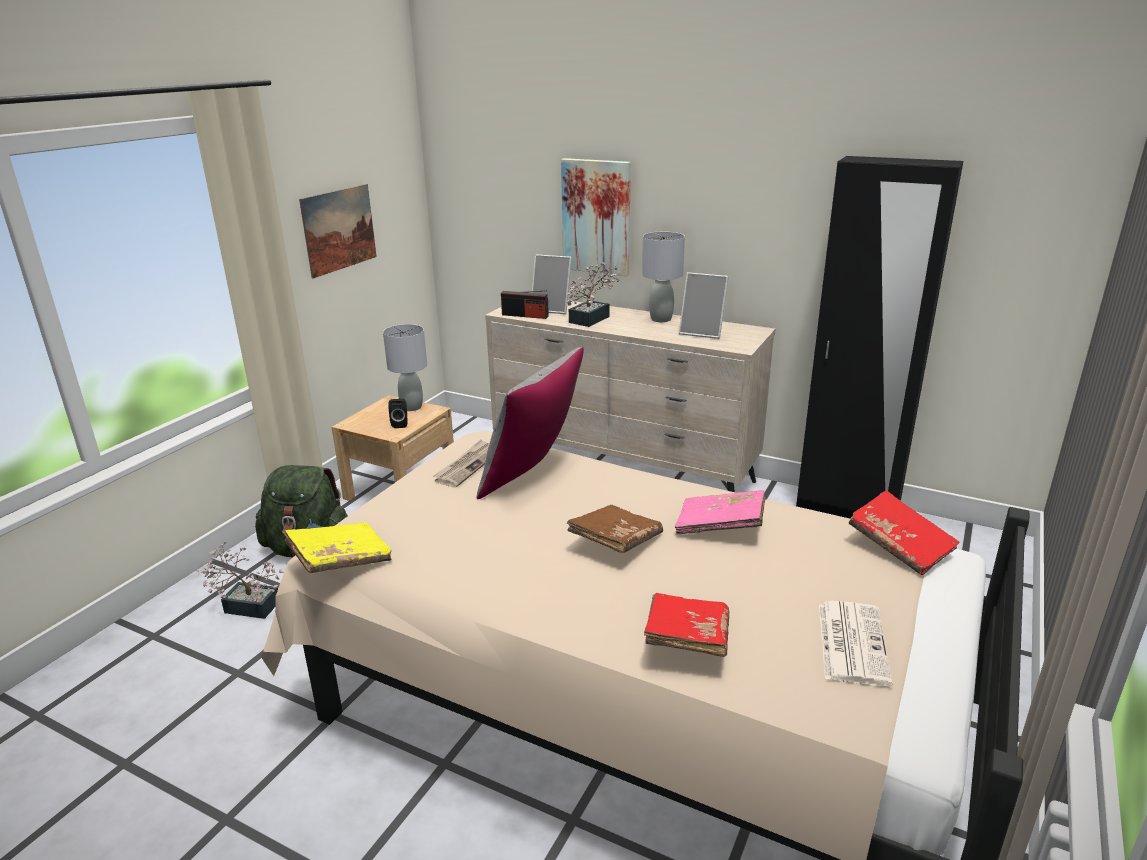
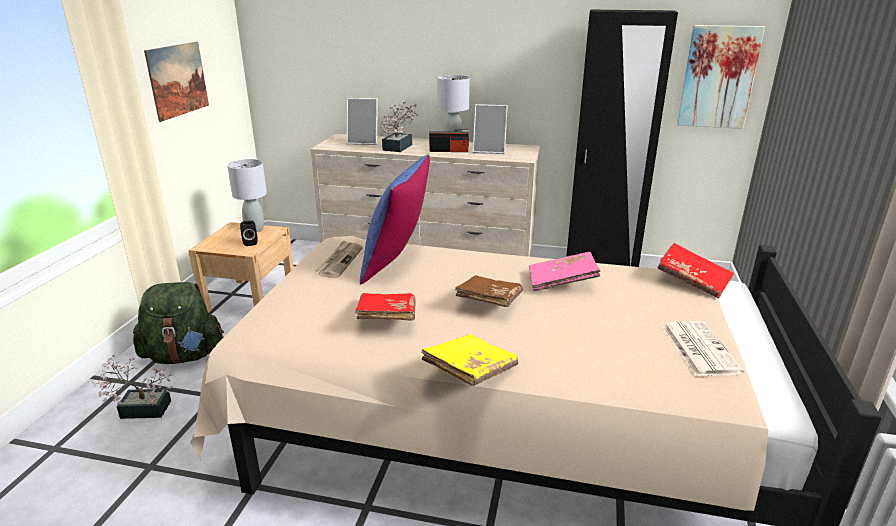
camera: 15 degrees left, 0 degrees up
yellow book [284,523,392,573] -> yellow book moved to [421,334,518,386]
grey pillow [477,347,584,499] -> blue pillow [360,155,430,285]
radio [501,290,549,319] -> radio moved to [429,128,469,152]
picture [561,158,631,276] -> picture moved to [677,25,765,129]
red book [644,593,729,657] -> red book moved to [355,293,416,320]

